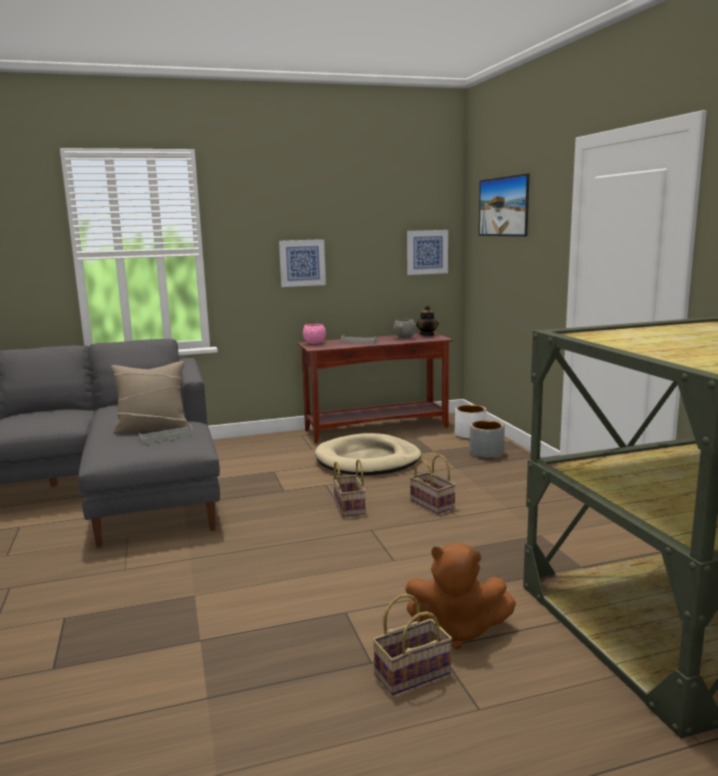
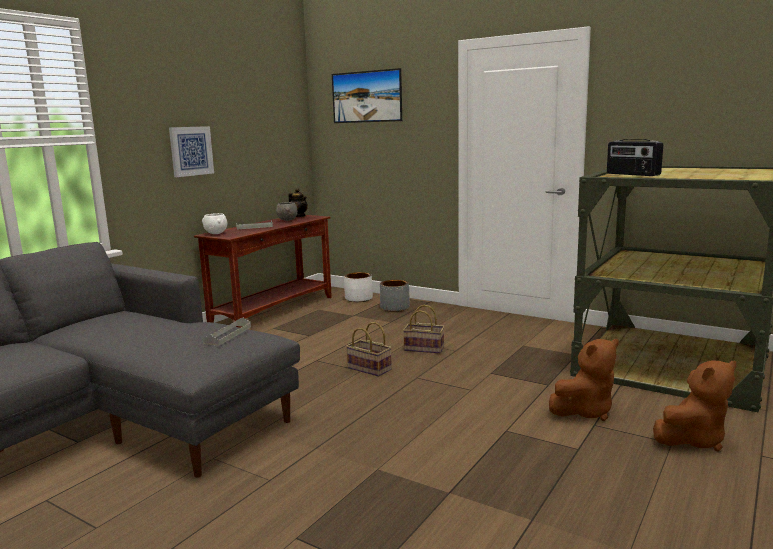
camera: 40 degrees left, 0 degrees up
beige pillow [111,361,189,434] -> none
pink bowl [303,324,326,344] -> white bowl [202,213,227,234]
beige dog bed [315,433,421,475] -> none
basket [372,594,452,695] -> none
picture [407,230,448,275] -> none
none -> radio [607,139,663,176]
none -> brown plush toy [653,360,736,451]

